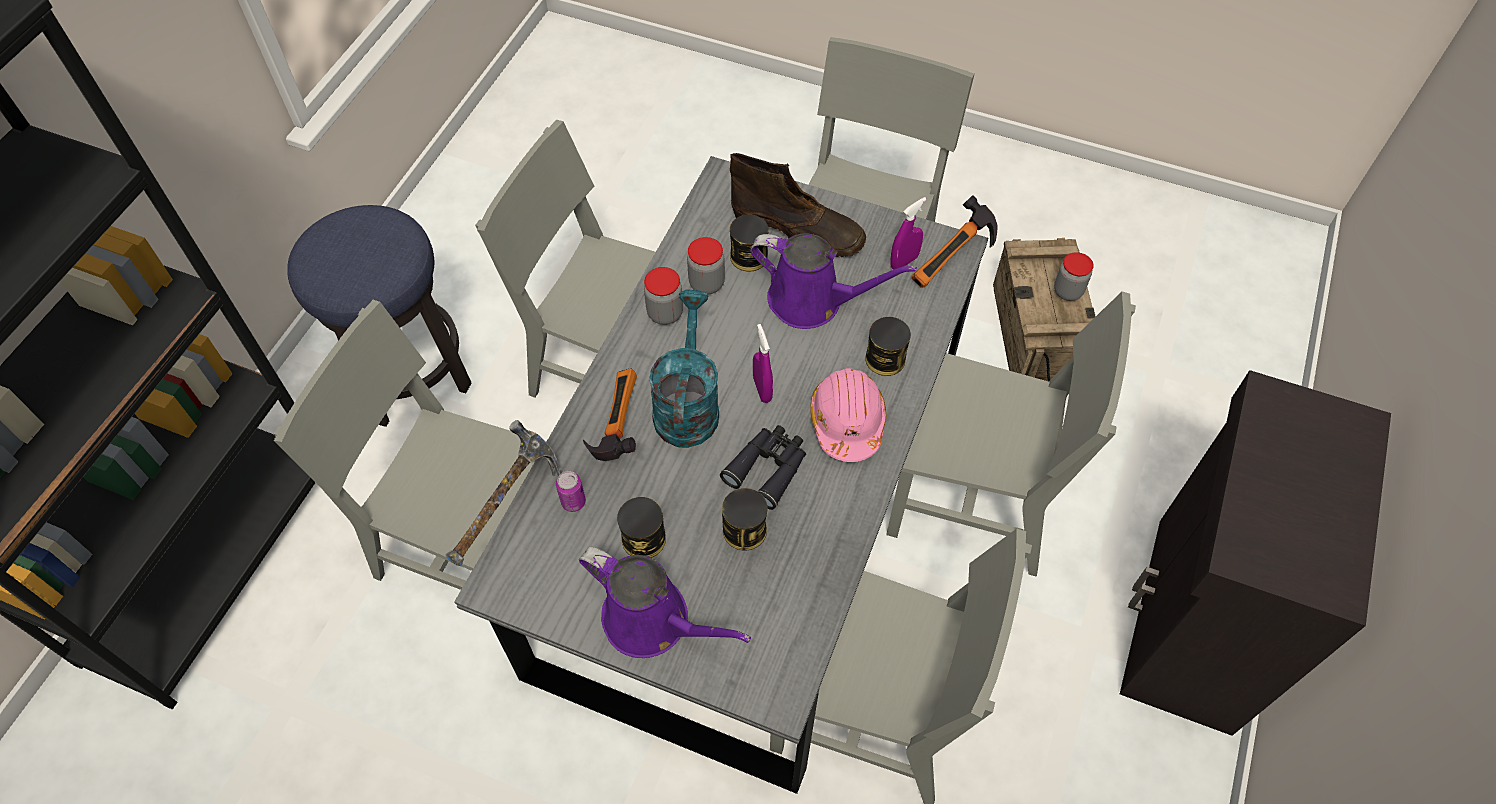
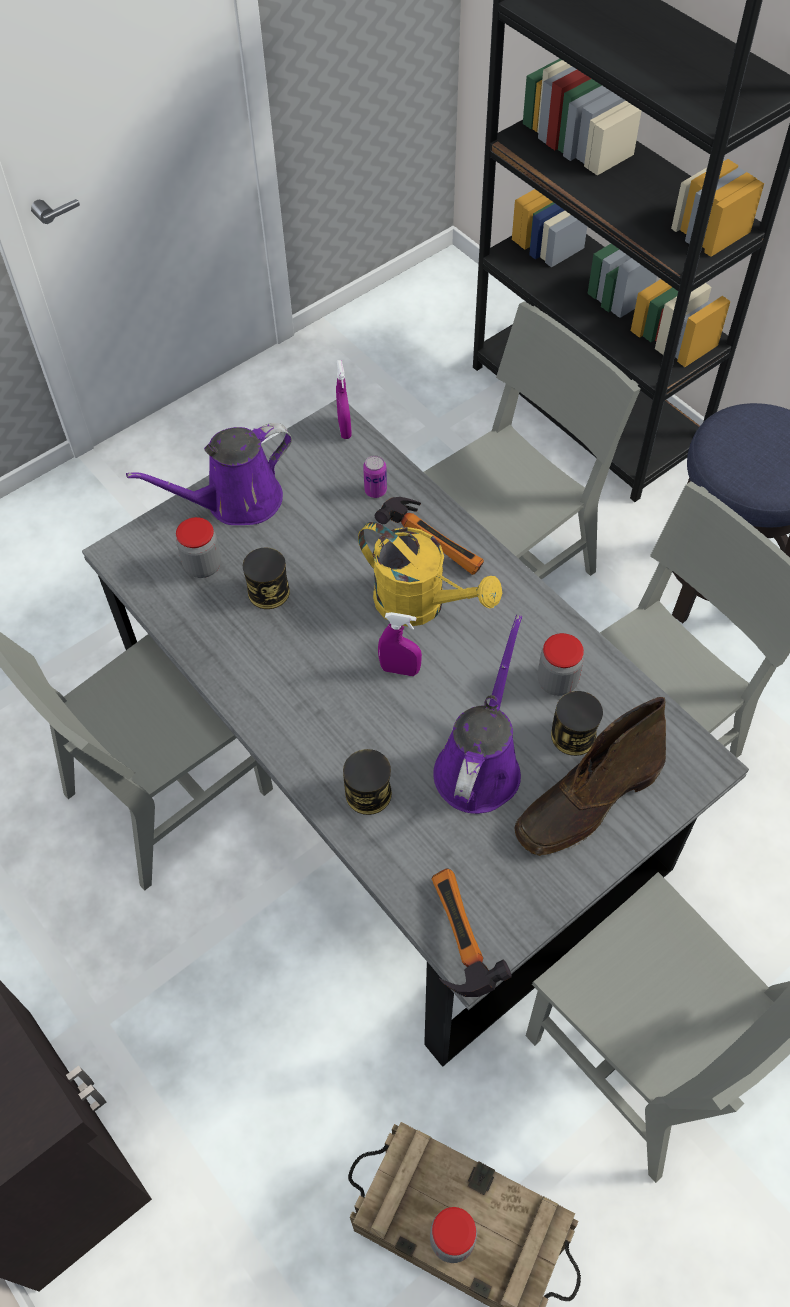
camera: 120 degrees right, 0 degrees up
hammer [445,420,560,566] -> none
can [617,497,666,558] -> none
jar [644,267,683,325] -> jar moved to [176,517,221,578]
turquoise watering can [649,289,719,448] -> yellow watering can [358,522,502,627]
black binoculars [720,425,806,510] -> none
purple watering can [750,234,917,329] -> purple watering can turned 150 degrees clockwise [433,615,522,814]
pink hard hat [810,368,886,462] -> none
grey chair [886,291,1136,577] -> none
purple spray bottle [890,197,926,269] -> purple spray bottle moved to [336,360,352,439]

